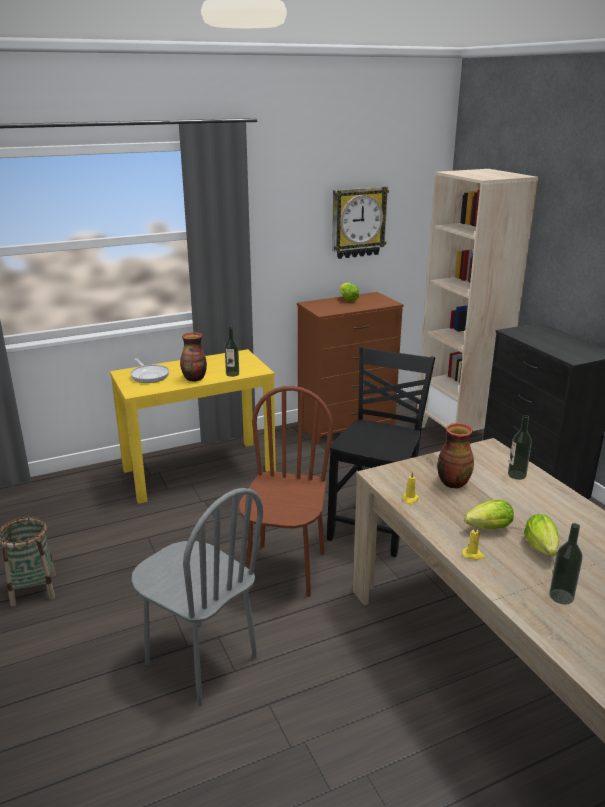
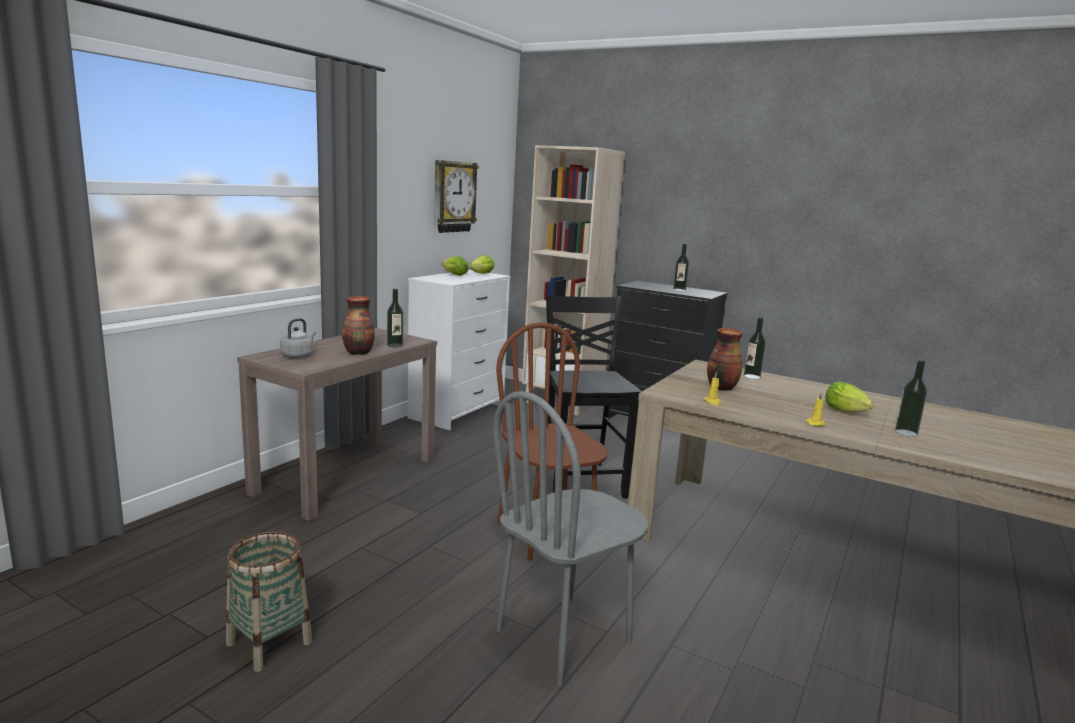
camera: 35 degrees left, 10 degrees down
yellow console table [110,349,276,504] -> brown console table [237,328,437,521]
frying pan [130,358,169,383] -> grey kettle [280,318,316,358]
grey chair [132,488,263,707] -> grey chair turned 135 degrees clockwise [493,391,648,686]
brown dresser [297,292,404,444] -> white dresser [408,270,511,430]
lettuce [464,500,514,529] -> lettuce moved to [469,255,494,274]
none -> bottle [673,244,689,291]

